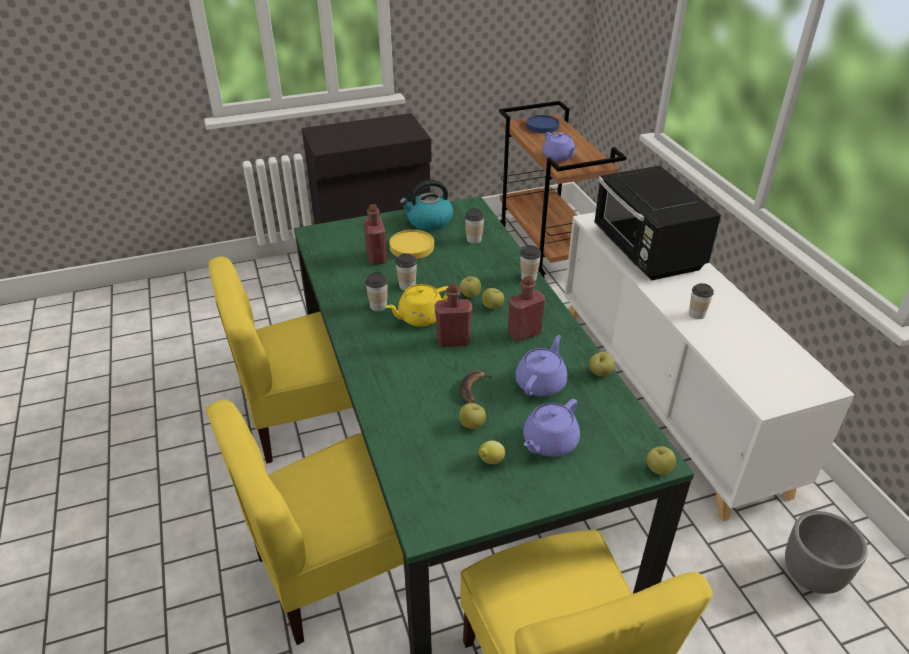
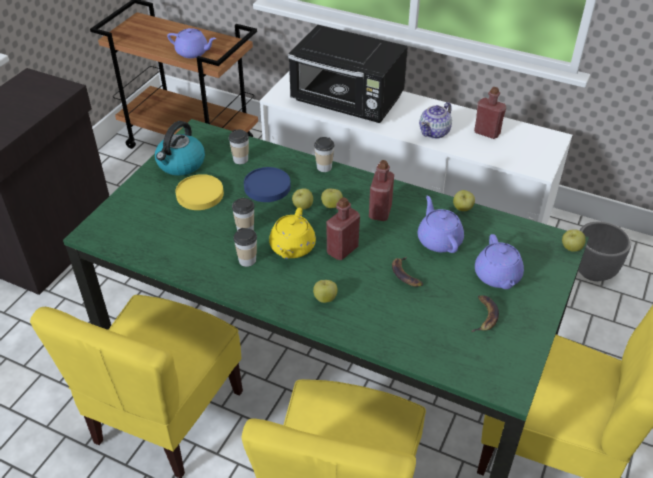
camera: 45 degrees left, 5 degrees up
red bottle [363,204,387,265] -> red bottle moved to [474,87,506,139]
apple [459,403,486,429] -> apple moved to [313,280,338,303]
lemon [479,441,506,464] -> banana [471,295,499,332]
blue plate [526,115,560,133] -> blue plate moved to [244,167,291,202]
cup [689,283,714,319] -> teapot [419,102,452,139]

